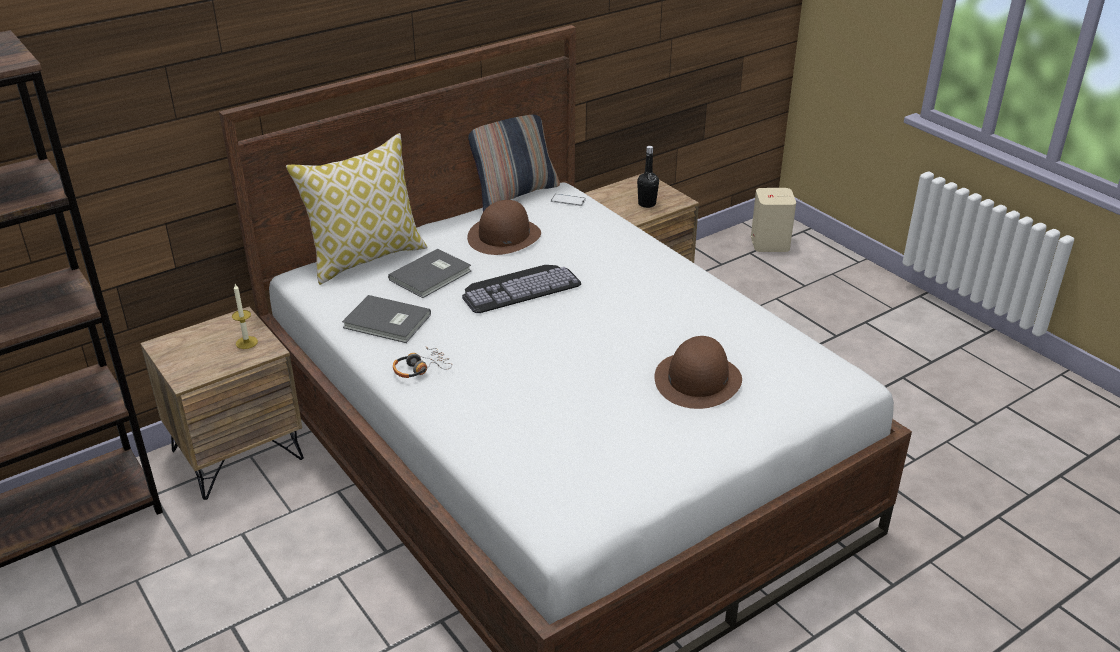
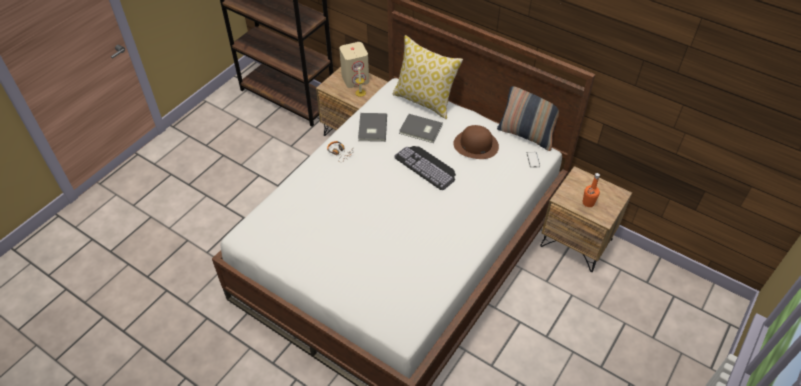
camera: 70 degrees right, 15 degrees up
black bottle [637,146,659,208] -> orange bottle [583,173,600,207]
brown hat [654,336,742,409] -> none
beige speaker [751,188,796,252] -> beige speaker moved to [339,42,369,88]

